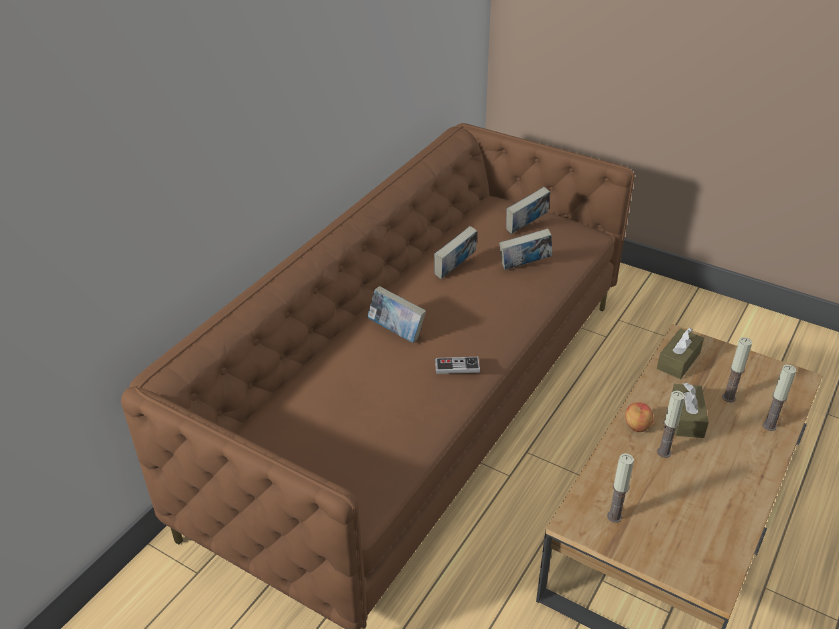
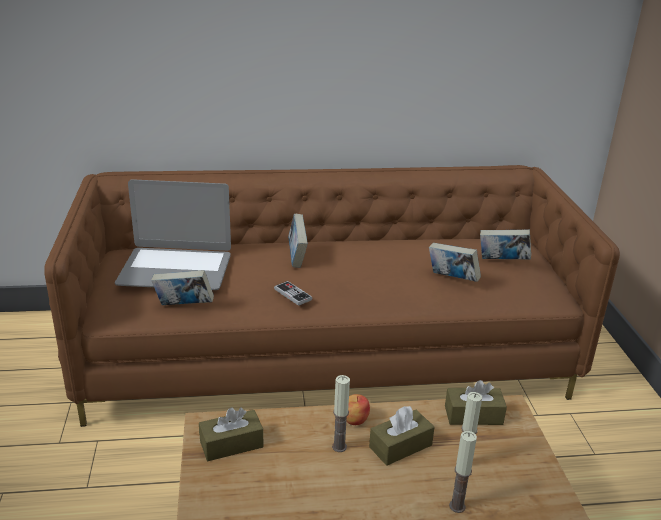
camera: 50 degrees right, 10 degrees down
book [434,226,477,279] -> book moved to [151,270,214,305]
candle [607,453,634,523] -> brown tissue box [199,407,264,461]
none -> laptop [115,179,231,290]

